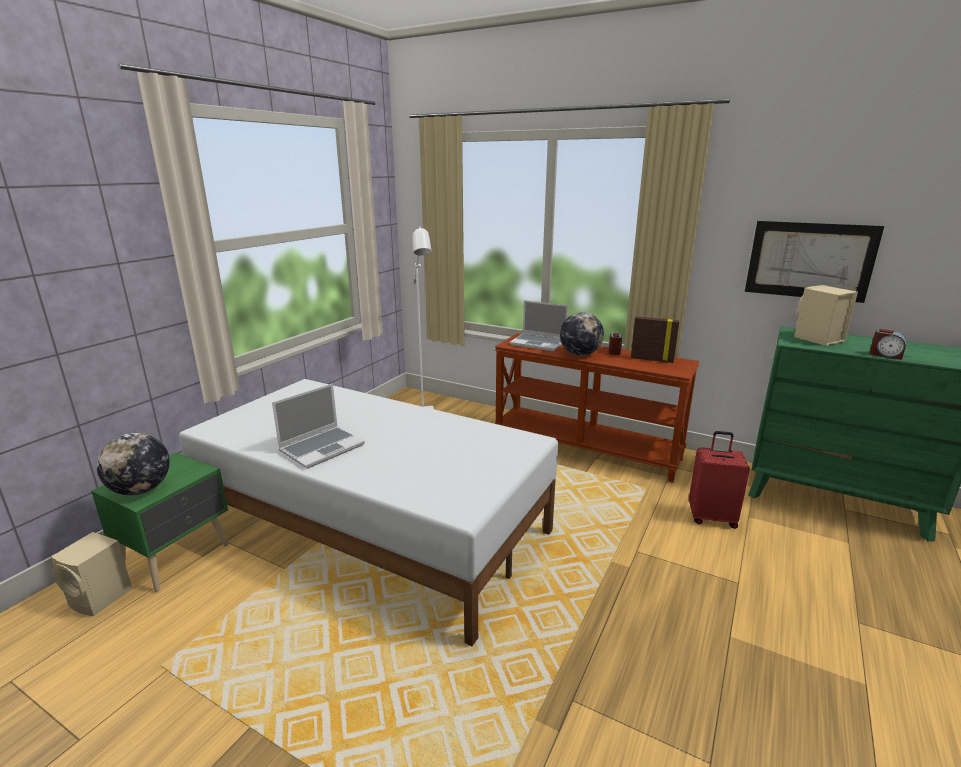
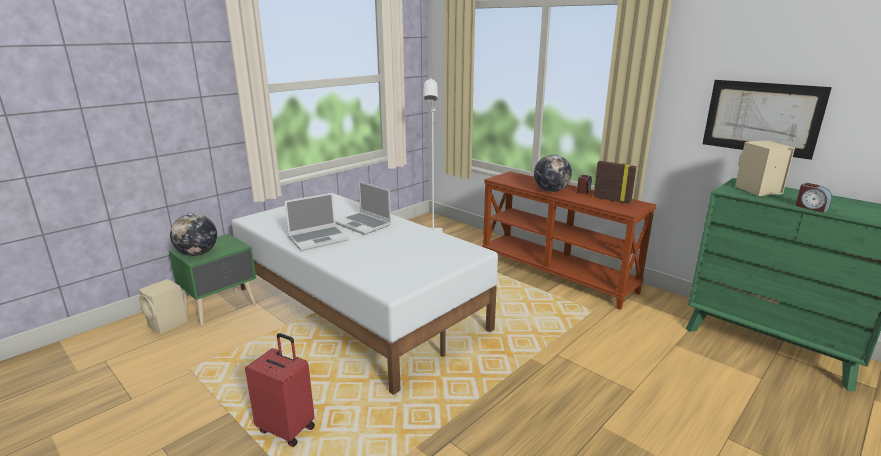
camera: 15 degrees right, 0 degrees up
laptop [510,300,568,351] -> laptop moved to [335,181,391,235]
red suitcase [689,431,750,529] -> red suitcase moved to [245,333,315,447]

